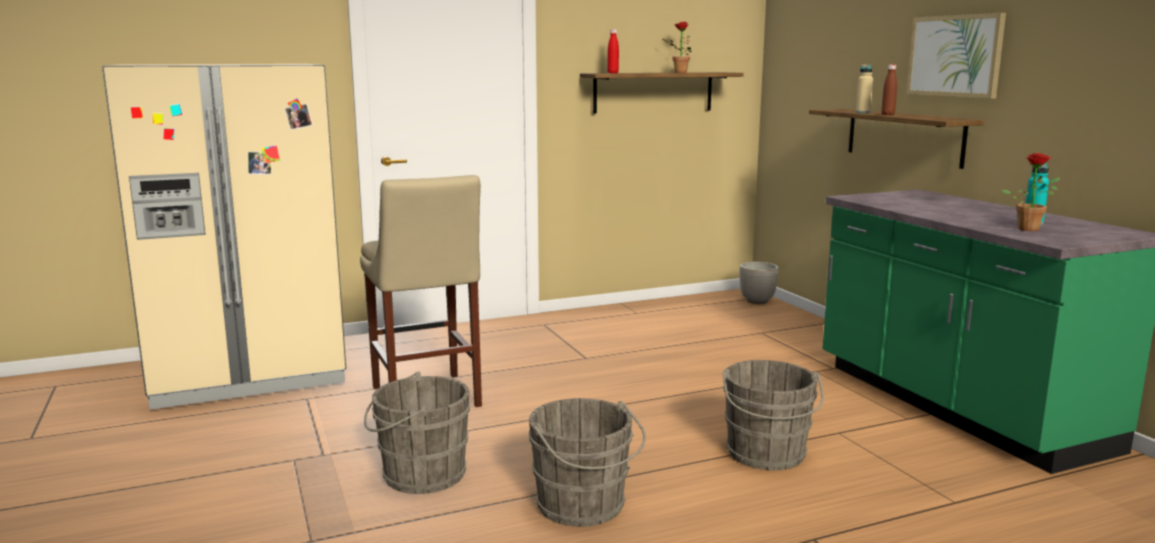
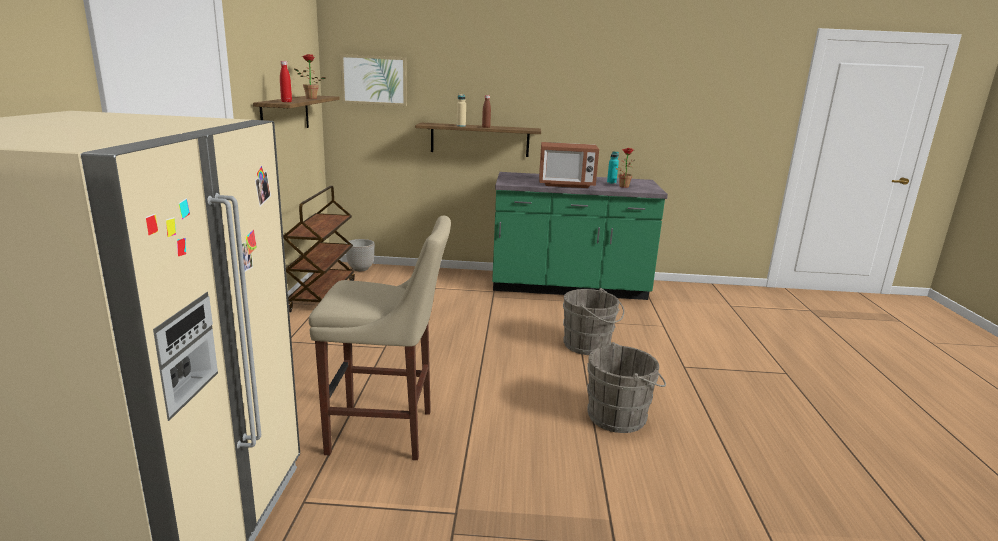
camera: 65 degrees left, 5 degrees up
grey bucket [364,371,470,494] -> none
picture [907,13,1006,99] -> picture moved to [340,54,407,106]
none -> brown cart [283,186,355,312]
none -> microwave [539,142,599,188]

